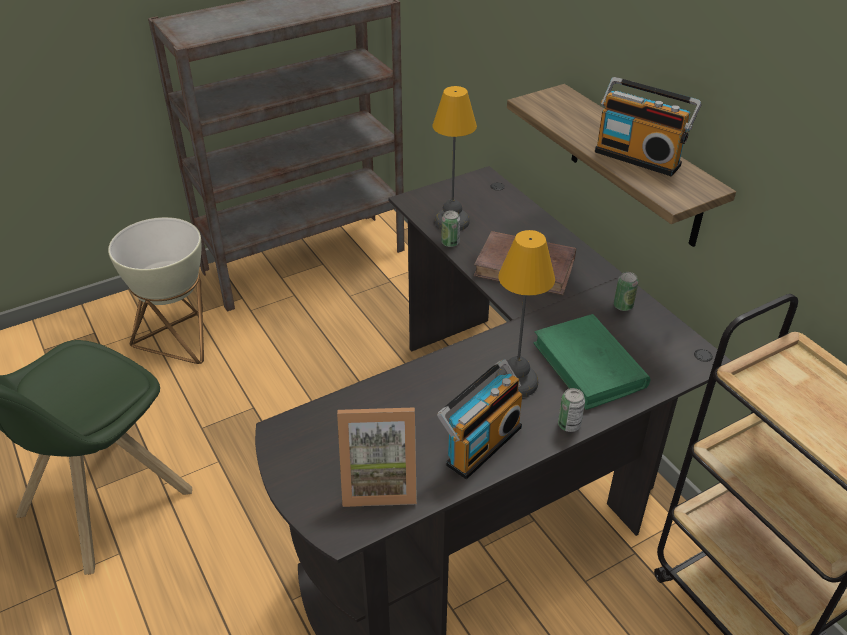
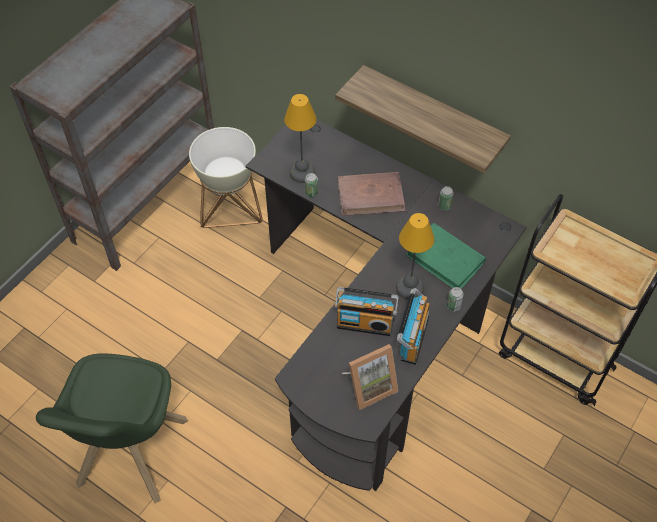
camera: 25 degrees left, 15 degrees up
planter [108,217,204,364] -> planter moved to [189,127,263,228]
radio [595,77,701,176] -> radio moved to [335,287,399,336]

